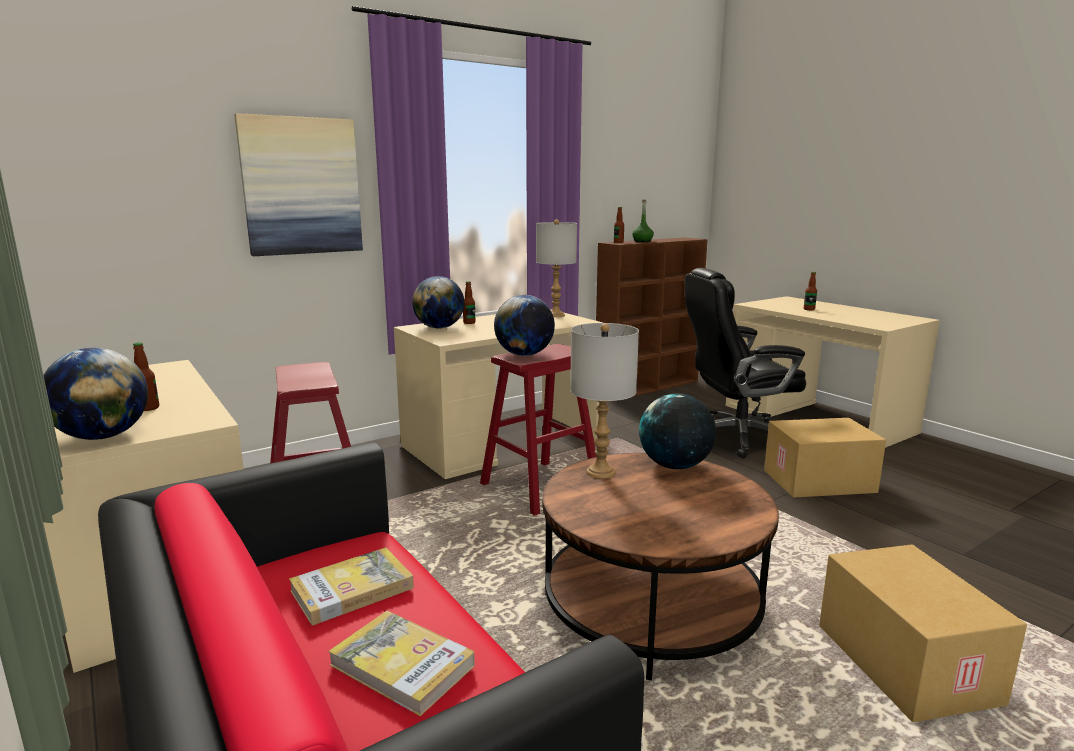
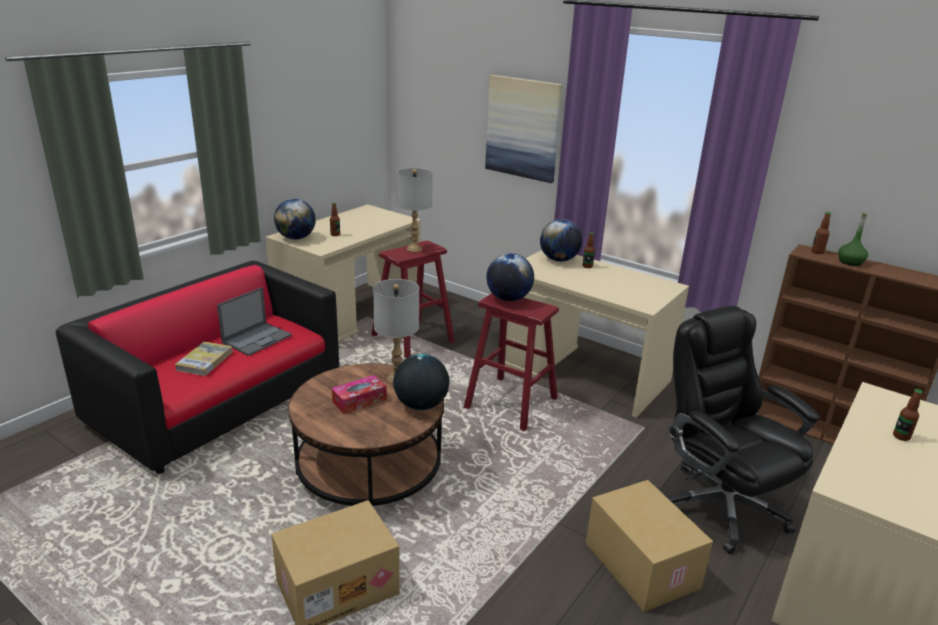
camera: 70 degrees right, 10 degrees up
book [289,547,414,626] -> laptop [217,287,292,356]
grey table lamp [536,219,577,317] -> grey table lamp moved to [397,168,433,252]
none -> tissue box [332,375,387,414]

